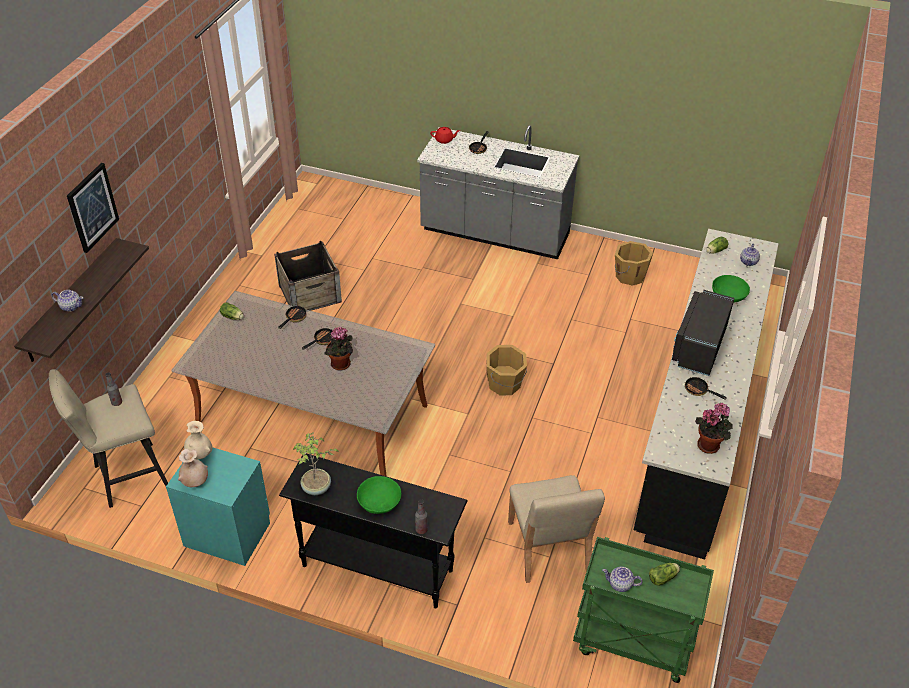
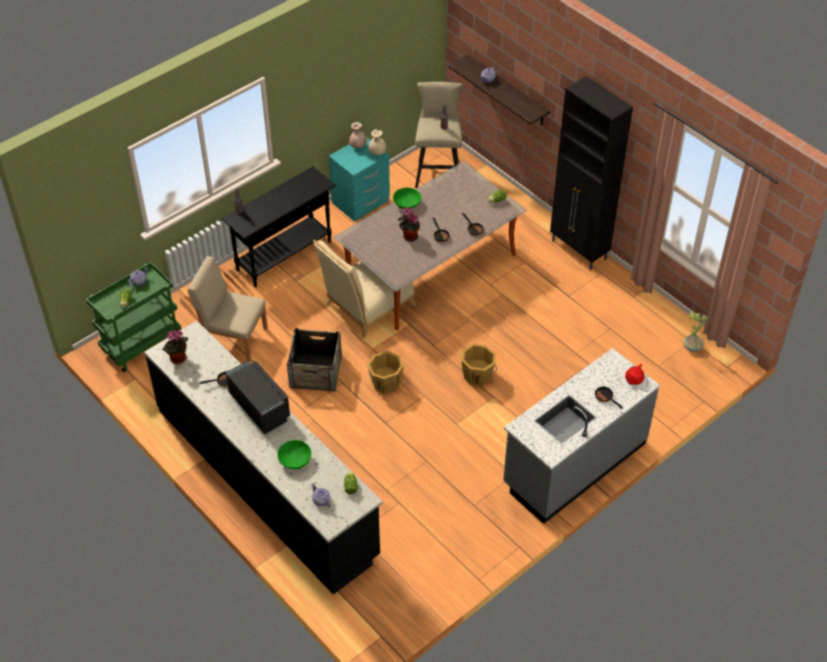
camera: 120 degrees right, 5 degrees up
picture [67,163,119,253] -> none
crate [274,241,342,311] -> crate moved to [287,328,342,392]
potted plant [293,432,339,495] -> potted plant moved to [684,311,709,352]
green bowl [357,476,401,514] -> green bowl moved to [393,188,421,209]
orange bucket [615,241,653,286] -> orange bucket moved to [461,343,497,386]
none -> beige chair [313,240,416,338]
none -> black cabinet [550,76,633,270]

